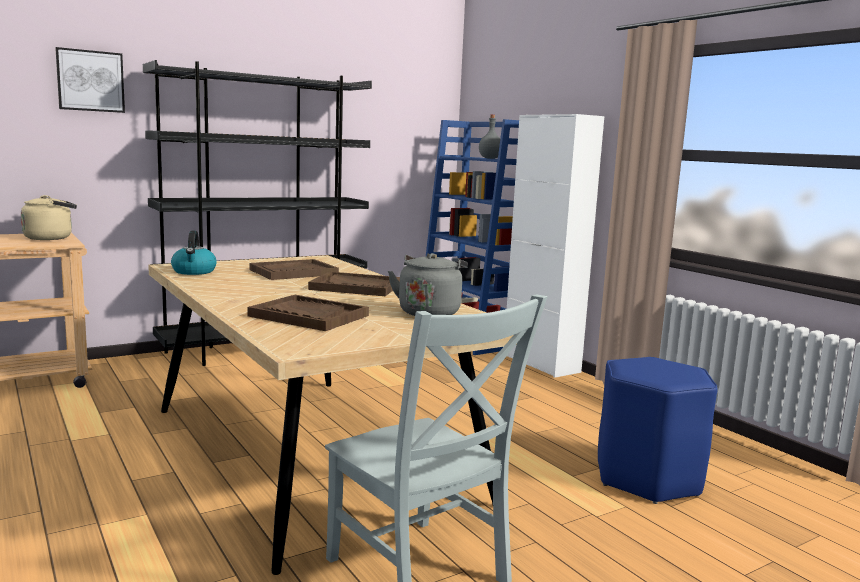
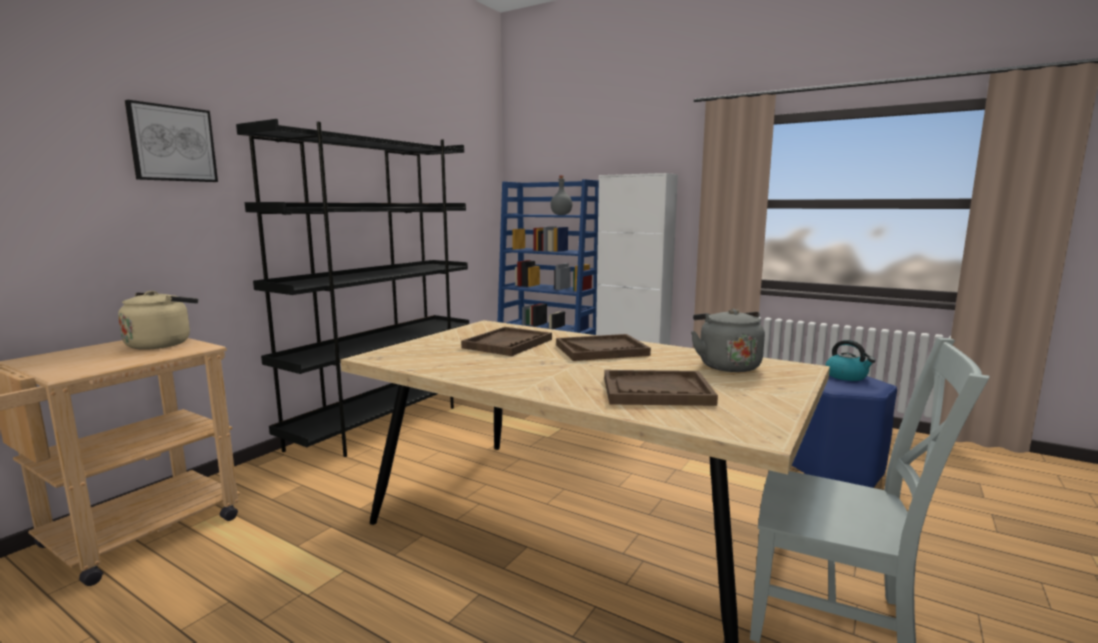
camera: 25 degrees left, 0 degrees up
kettle [171,231,217,275] -> kettle moved to [825,340,875,381]

